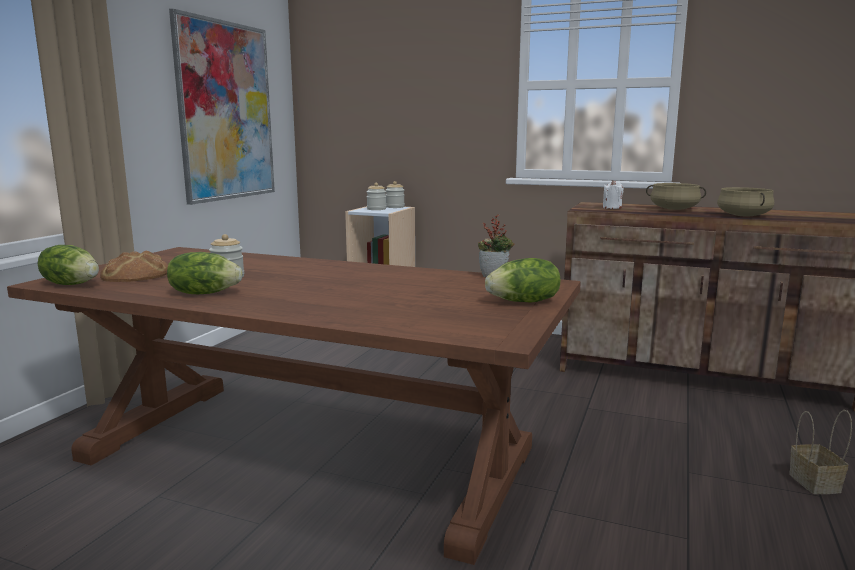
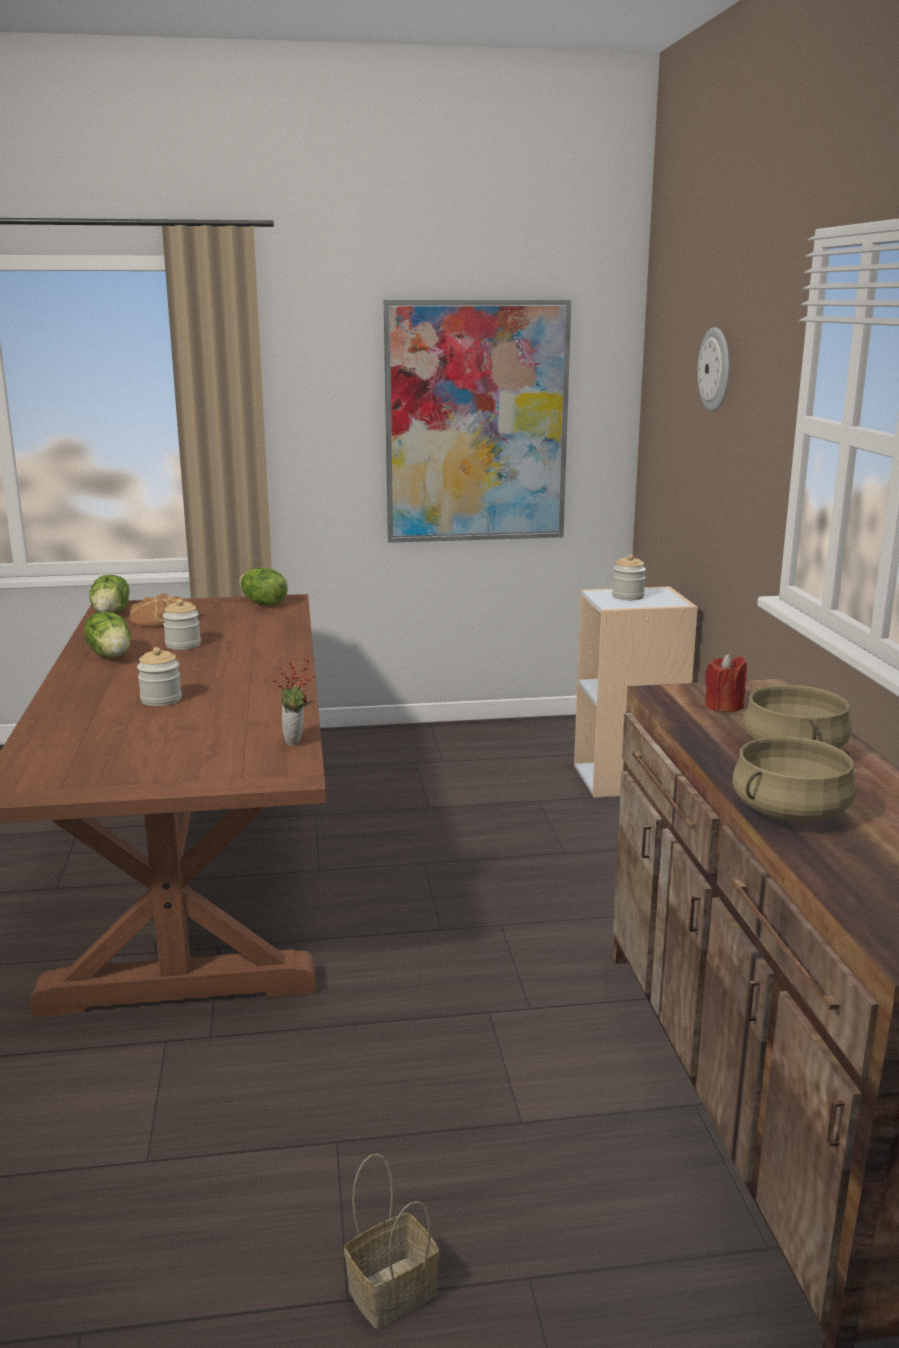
camera: 60 degrees right, 5 degrees up
jar [386,181,405,208] -> jar moved to [137,647,182,706]
lettuce [485,258,560,303] -> lettuce moved to [239,568,288,605]
white candle [603,180,623,209] -> red candle [705,653,747,712]
none -> wall clock [697,327,729,411]

